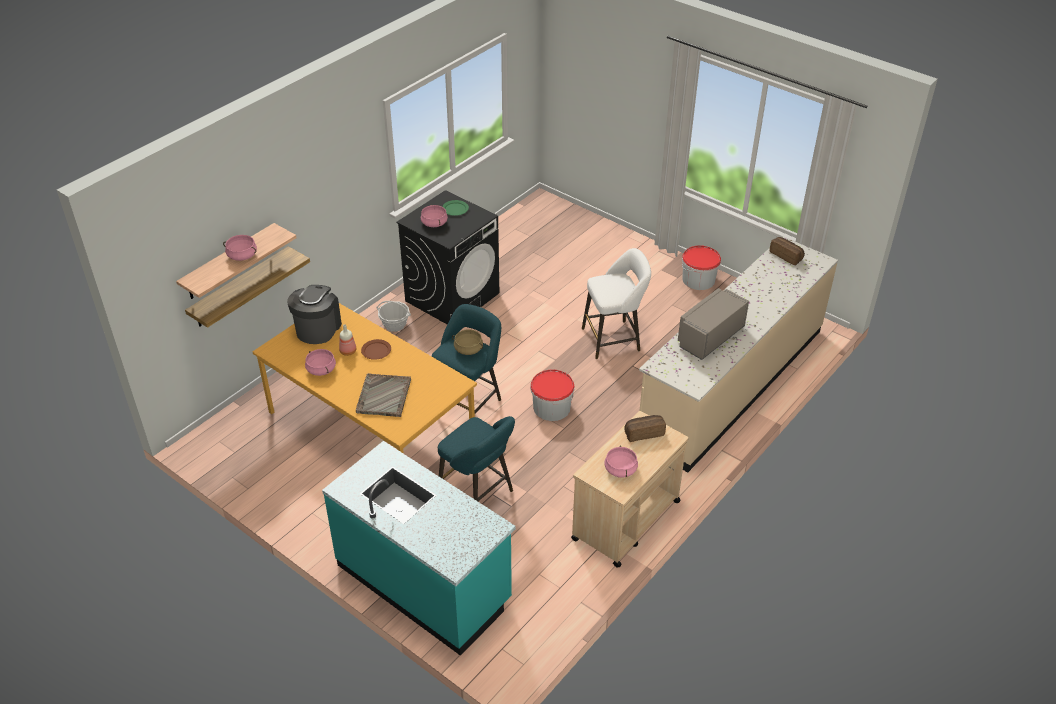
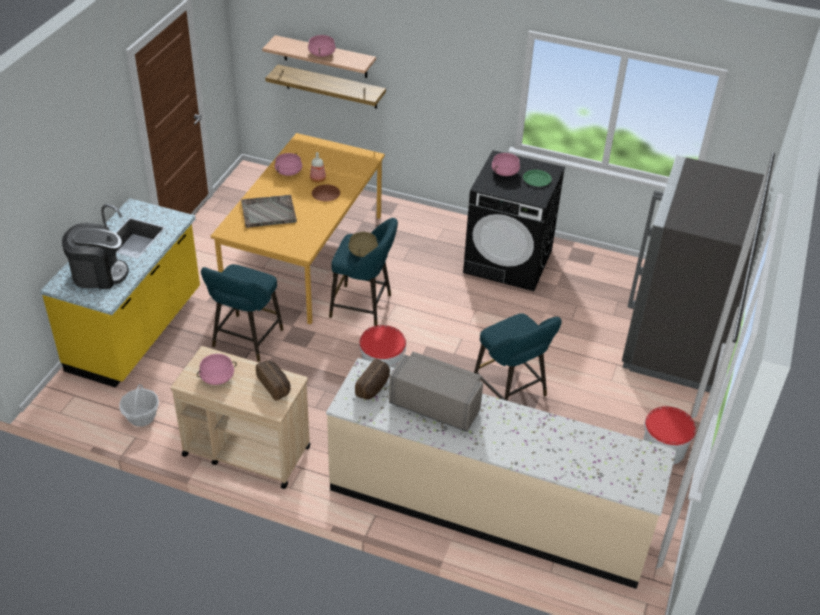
camera: 70 degrees right, 0 degrees up
coffee machine [287,285,342,344] -> coffee machine moved to [62,223,129,289]
turquoise counter [322,441,515,656] -> yellow counter [40,198,200,388]
basket [376,301,411,332] -> basket moved to [119,384,159,427]
white stool [582,248,651,359] -> turquoise stool [474,313,562,401]
bread [770,237,805,265] -> bread moved to [355,359,390,400]
none -> grey fridge [622,155,772,393]

